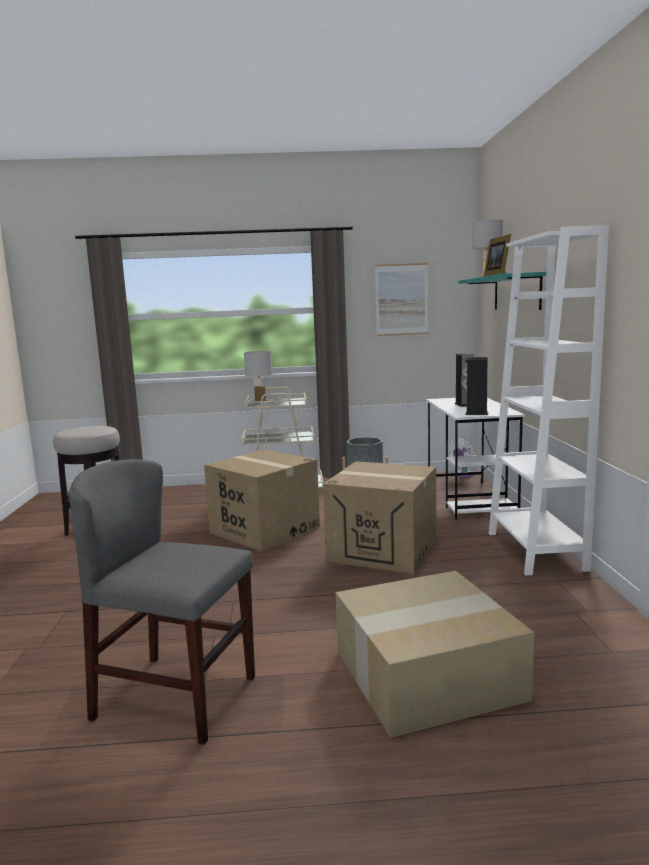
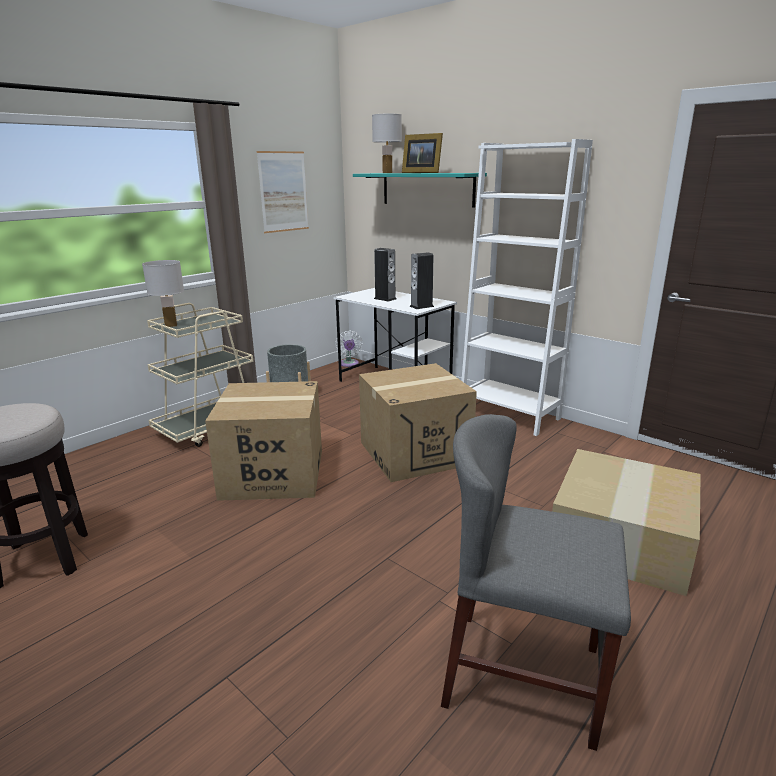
camera: 45 degrees left, 10 degrees up
grey chair [69,459,255,745] -> grey chair turned 45 degrees clockwise [441,414,631,751]

